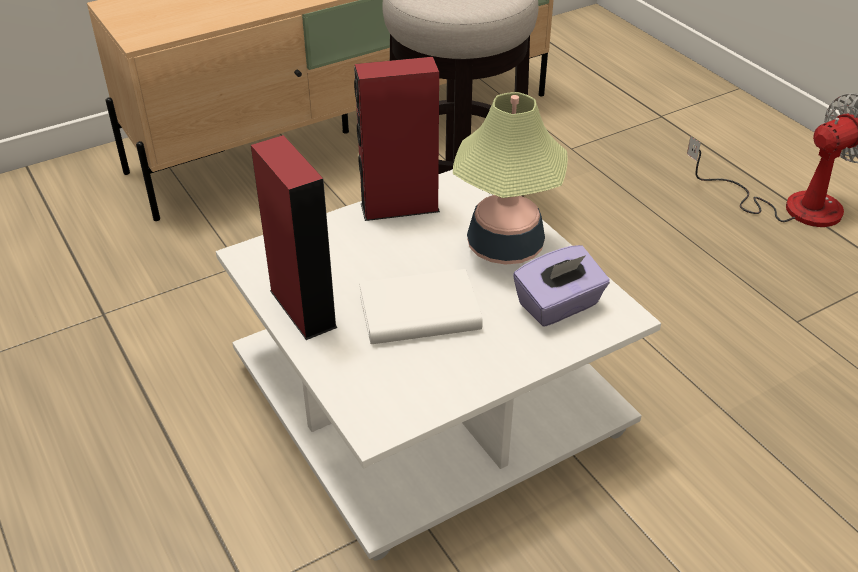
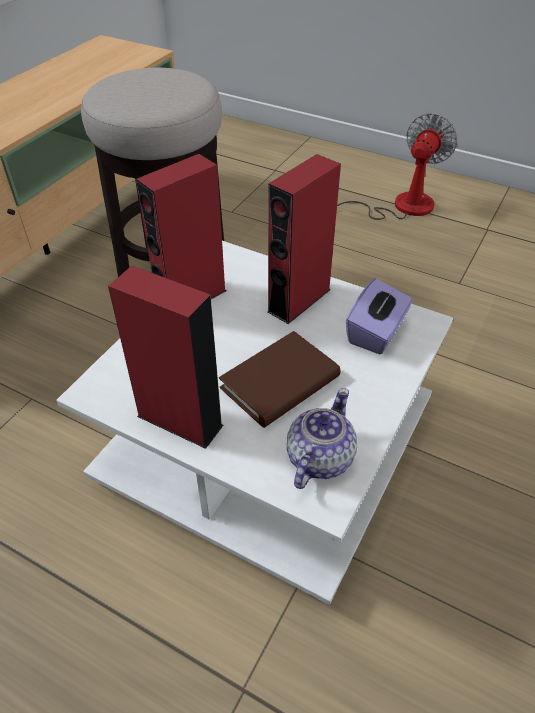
camera: 30 degrees left, 5 degrees up
white book [359,269,483,344] -> brown book [219,331,341,428]
table lamp [453,92,568,265] -> red speaker [267,154,341,324]
none -> teapot [287,388,357,489]

